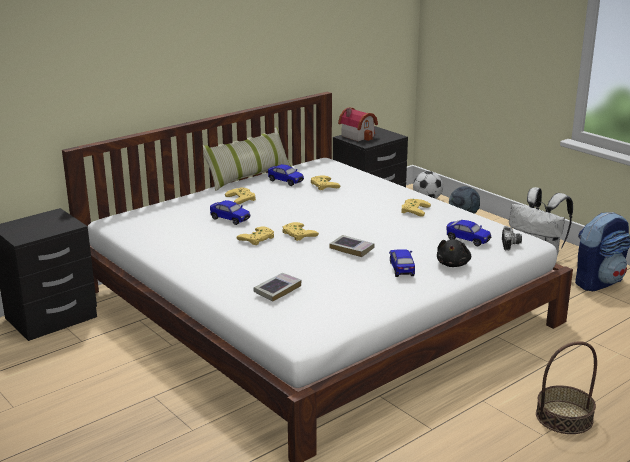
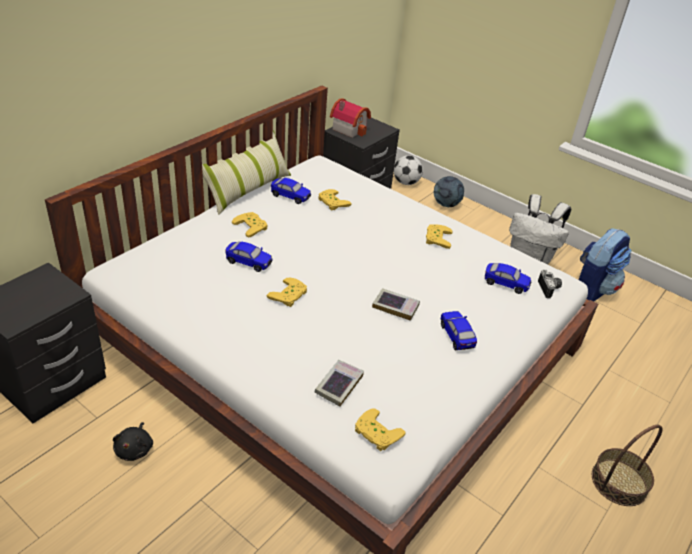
camera: 15 degrees left, 15 degrees up
yellow game controller [283,222,319,241] -> yellow game controller moved to [355,408,406,451]
black plush toy [437,239,471,267] -> black plush toy moved to [113,422,153,461]

